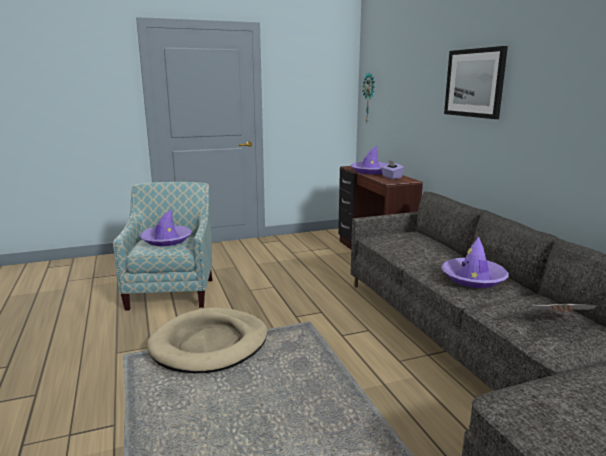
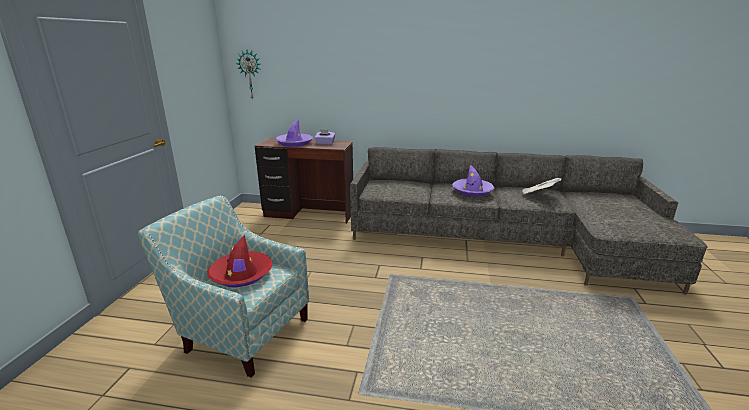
camera: 60 degrees left, 5 degrees up
purple hat [140,209,192,246] -> red hat [207,235,273,287]
beige dog bed [147,307,268,373] -> none
picture [444,46,508,119] -> none

